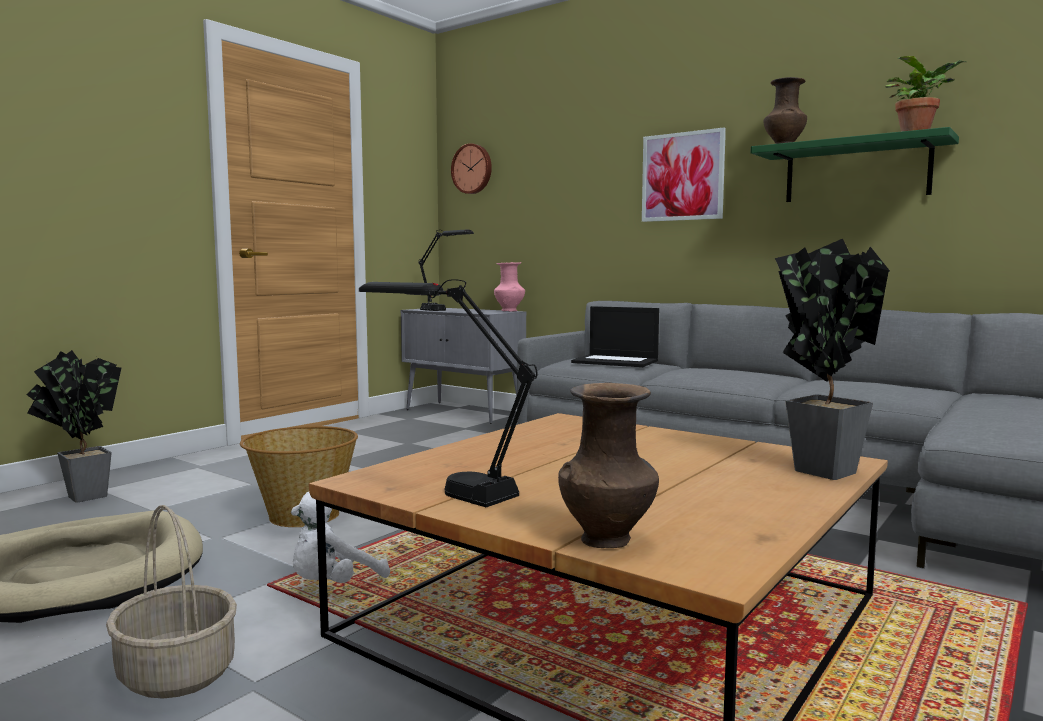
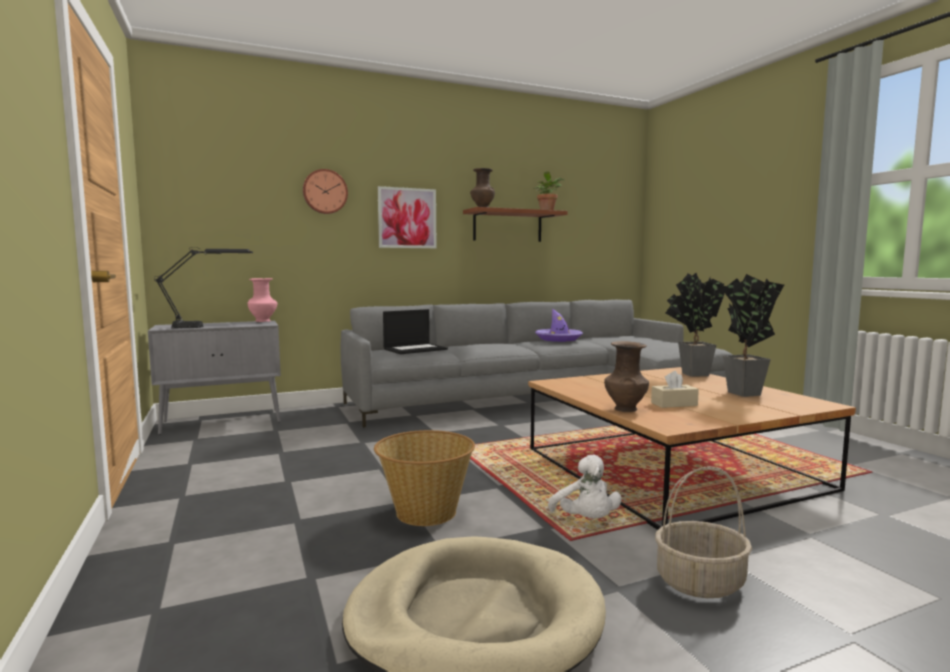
camera: 60 degrees left, 0 degrees up
potted plant [27,350,121,503] -> potted plant moved to [723,274,784,397]
black table lamp [359,279,538,507] -> none
wall clock [451,144,492,194] -> wall clock moved to [303,169,348,214]
brown vase [558,383,659,548] -> brown vase moved to [604,341,649,412]
green shelf [750,127,959,202] -> brown shelf [463,207,568,242]
none -> purple hat [535,308,583,342]
none -> beige tissue box [651,371,699,408]

